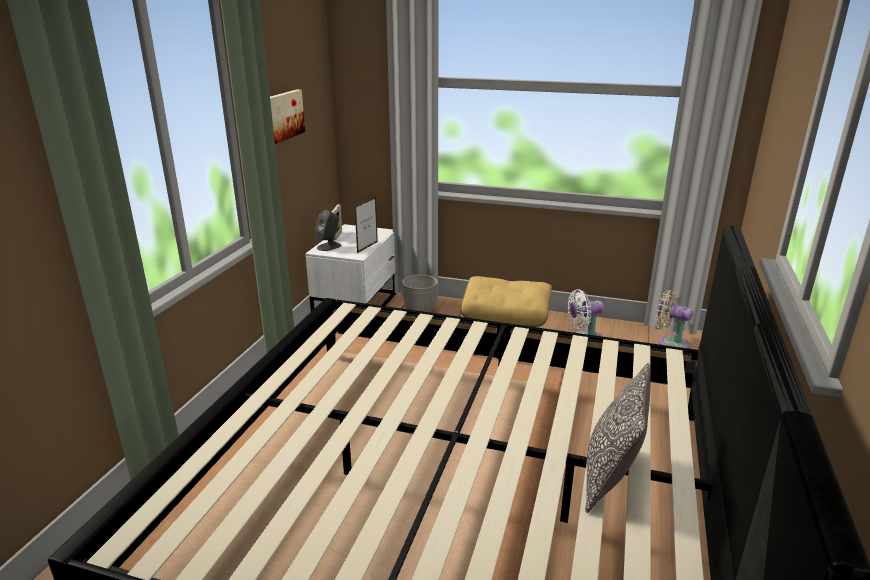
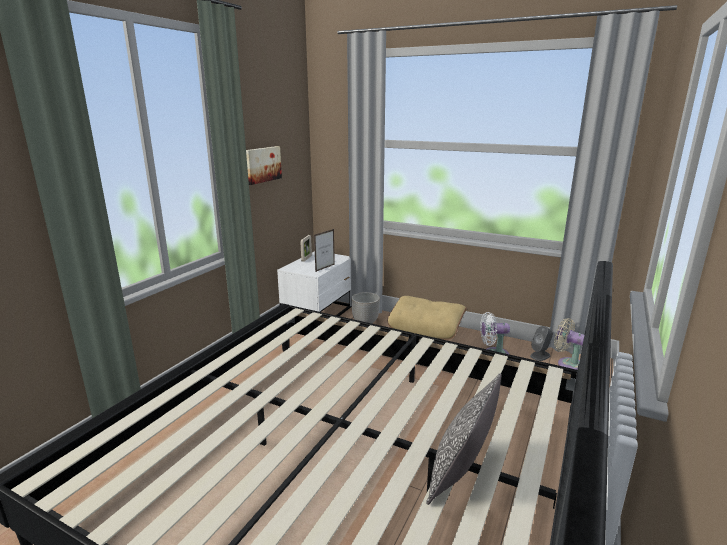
camera: 10 degrees right, 5 degrees down
grey speaker [315,210,341,251] -> grey speaker moved to [530,326,553,361]

